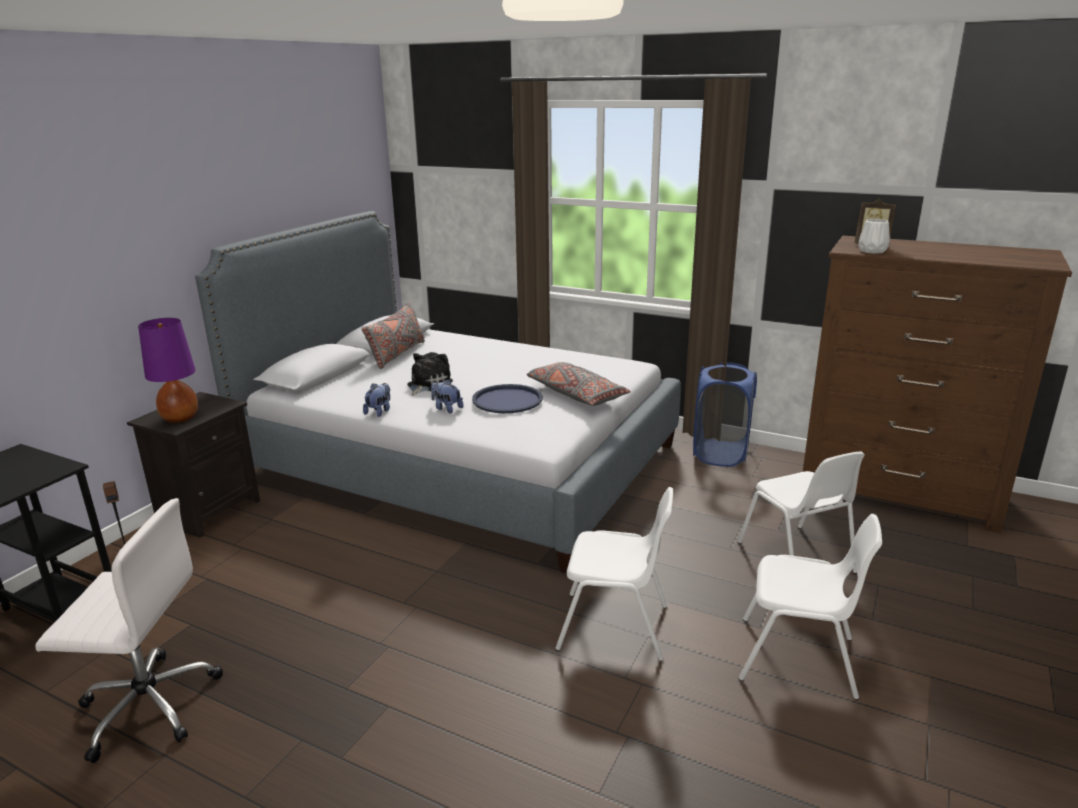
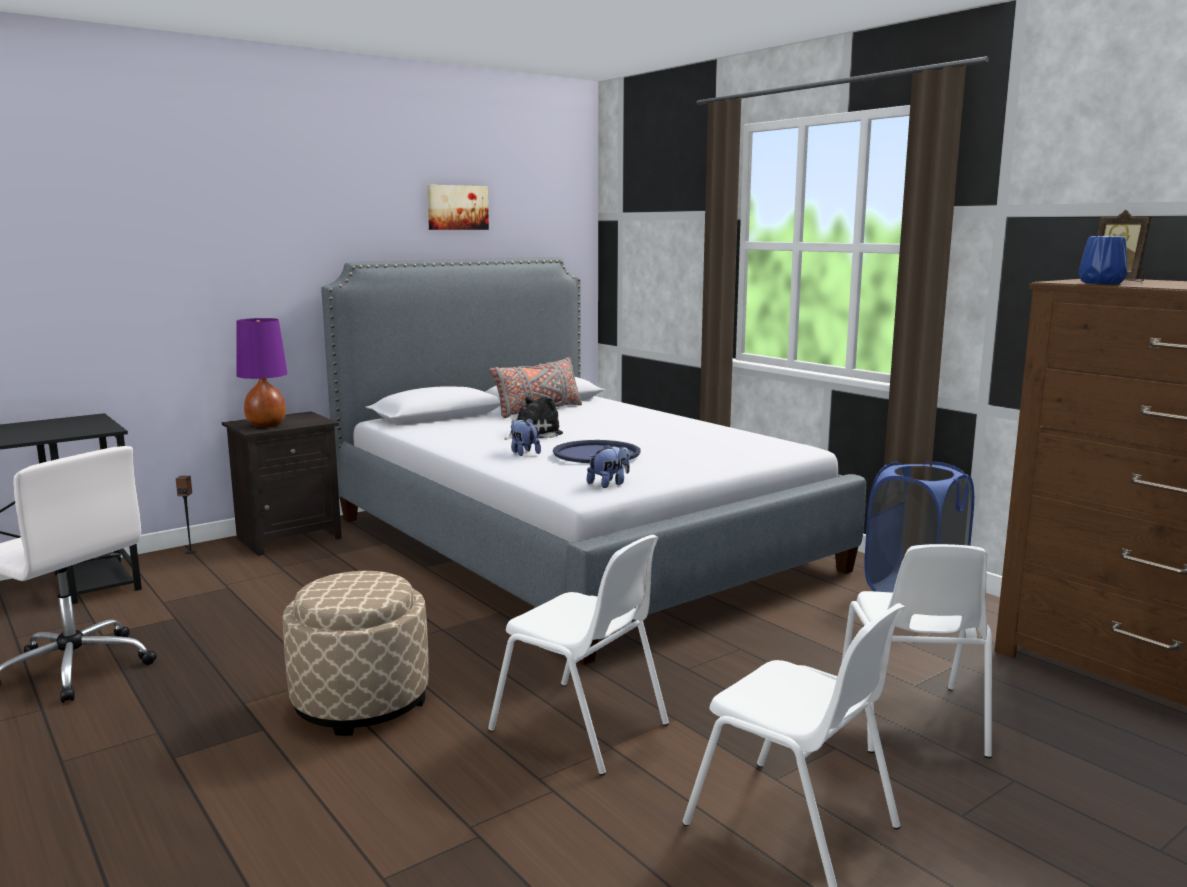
camera: 25 degrees right, 10 degrees down
plush toy [363,383,390,417] -> plush toy moved to [587,444,630,488]
grey pillow [527,362,631,406] -> none
white vase [859,219,890,254] -> blue vase [1078,236,1127,284]
none -> beige ottoman [283,571,429,736]
none -> picture [427,185,489,230]

